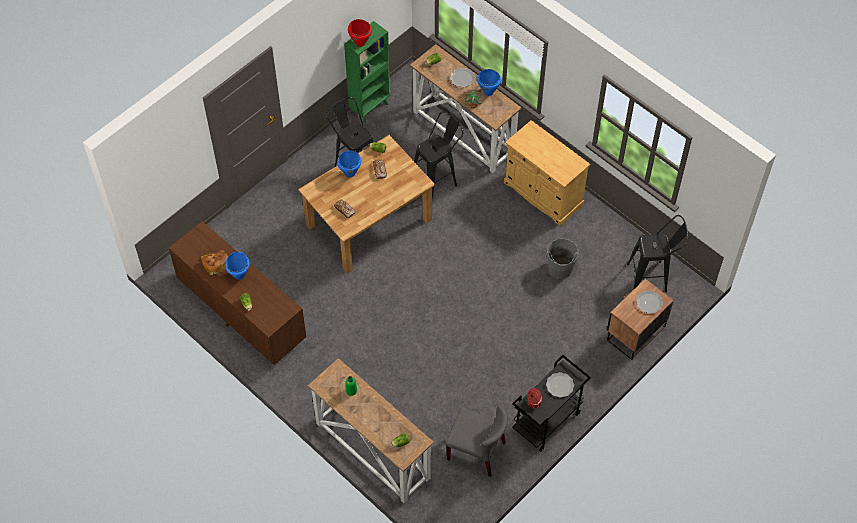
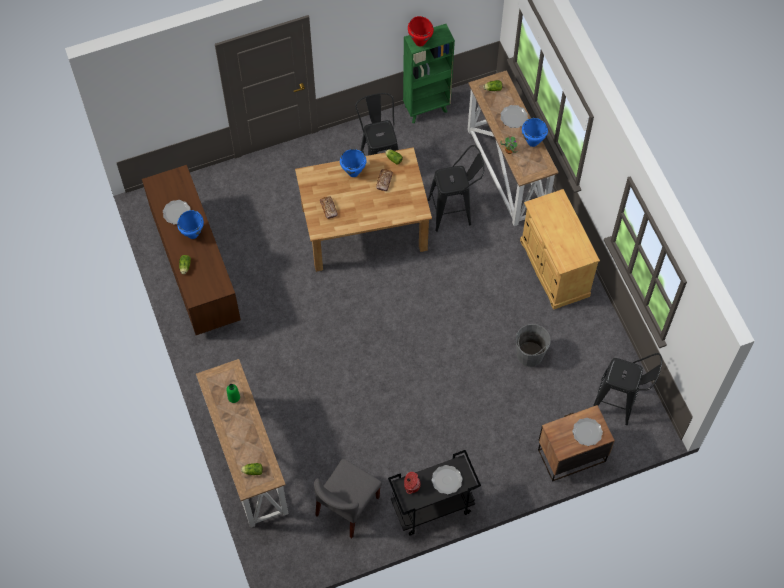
camera: 25 degrees right, 5 degrees up
bread [201,250,228,275] -> plate [163,200,190,225]
grey chair [446,406,508,477] -> grey chair turned 75 degrees clockwise [314,459,382,538]

